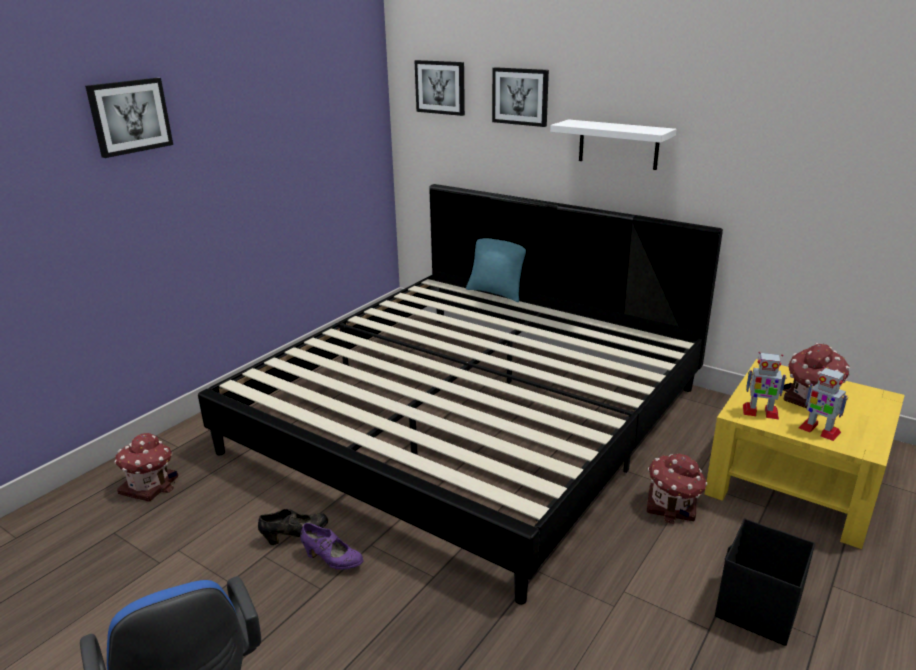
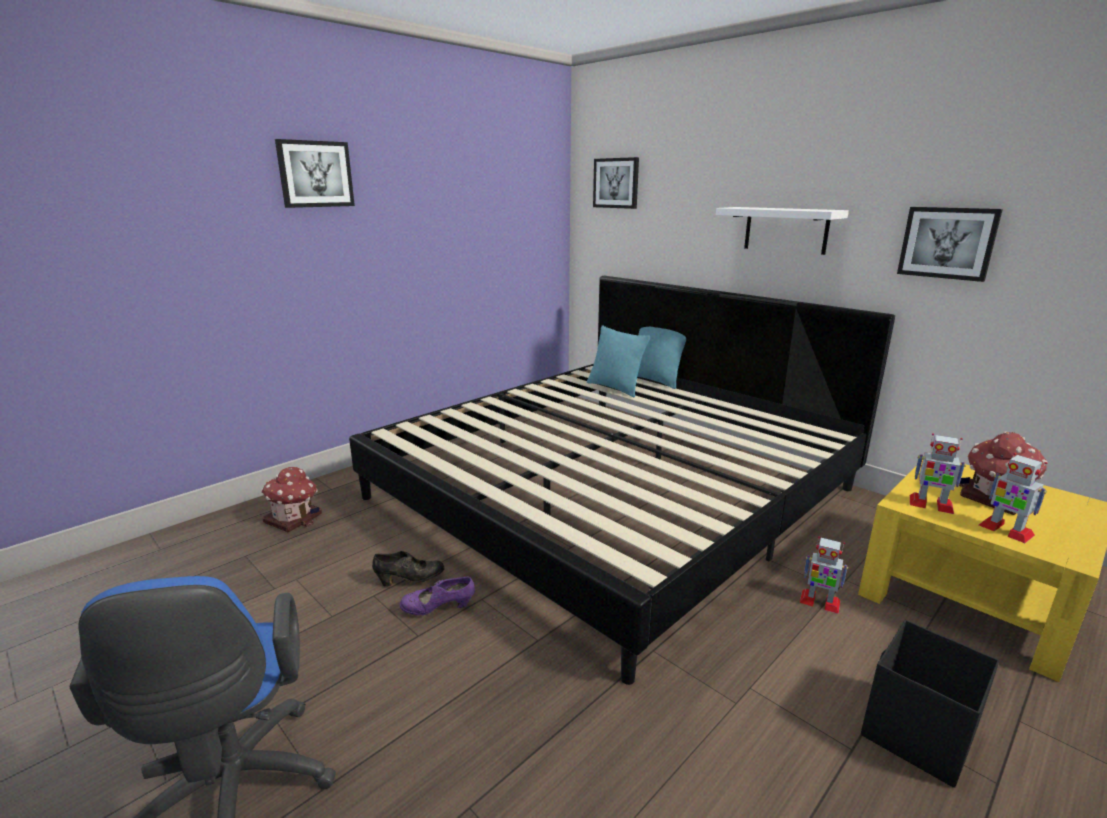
camera: 10 degrees right, 5 degrees down
purple shoe [300,523,363,569] -> purple shoe turned 135 degrees clockwise [400,577,475,615]
picture [492,67,549,127] -> picture moved to [897,207,1003,282]
toy house [647,453,707,524] -> toy robot [799,536,848,614]
none -> turquoise pillow [587,325,651,397]

